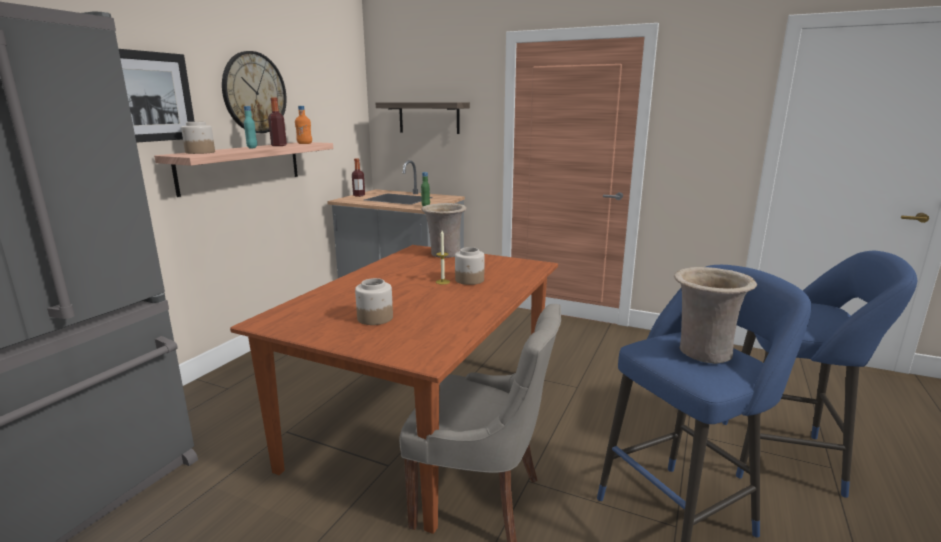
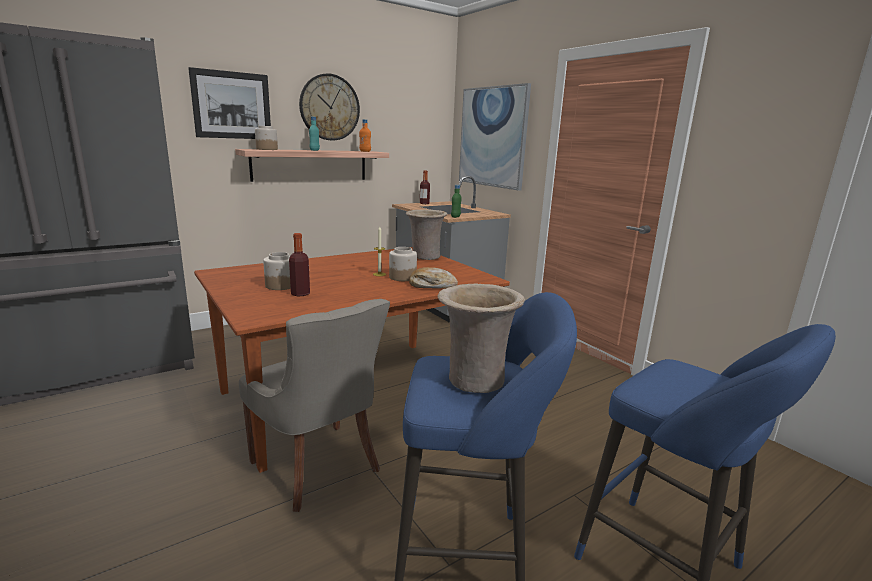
camera: 30 degrees right, 0 degrees up
bottle [268,98,287,146] -> bottle moved to [289,233,310,296]
shelf [376,102,470,134] -> picture [459,83,531,191]
none -> bread [409,267,458,289]

